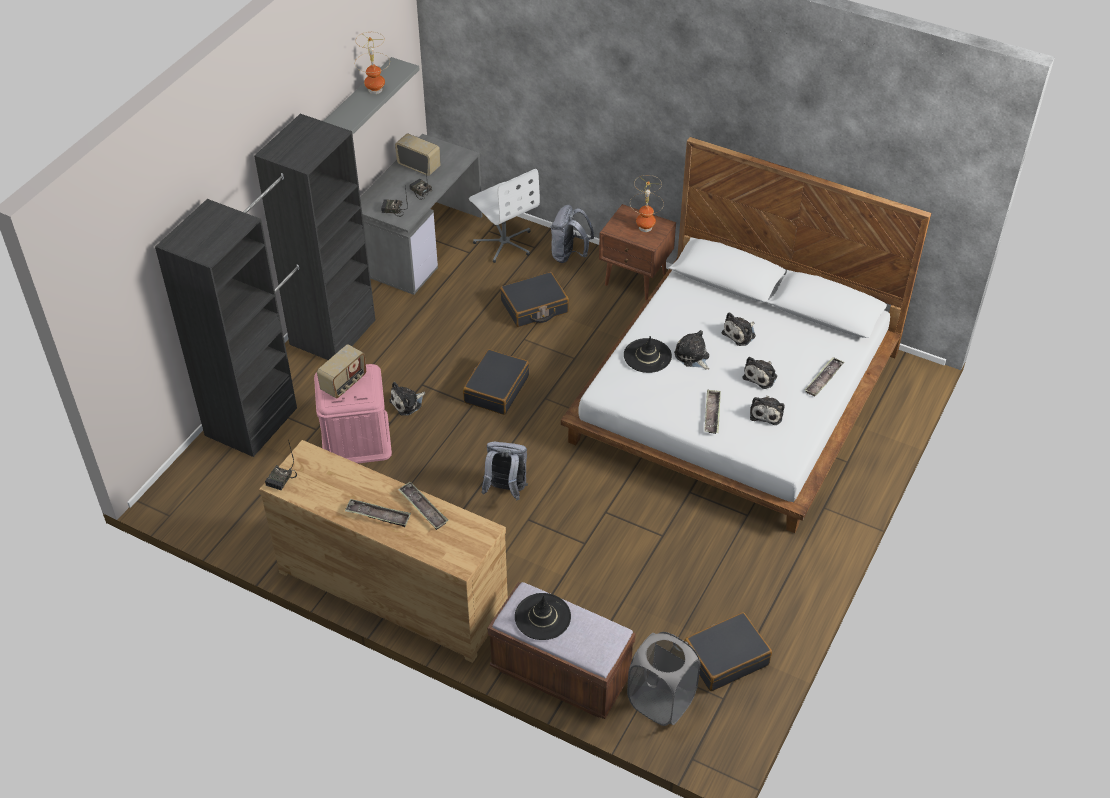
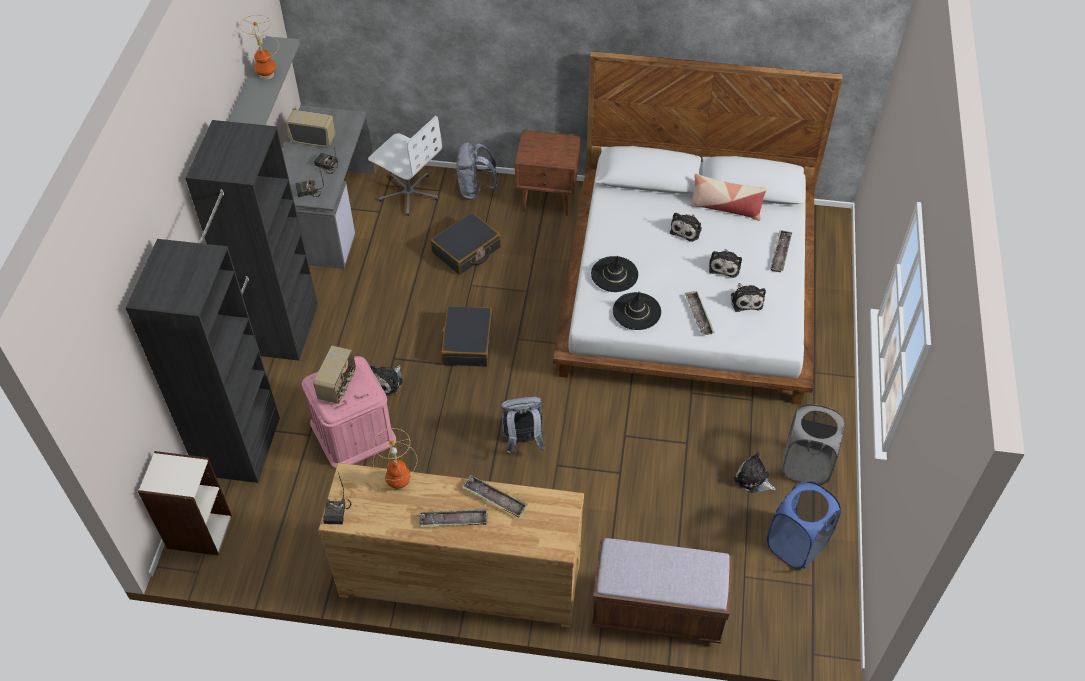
camera: 20 degrees left, 5 degrees up
black hat [515,593,571,640] -> black hat moved to [613,292,661,330]
grey laundry basket [627,632,700,726] -> grey laundry basket moved to [781,404,845,485]
table lamp [630,175,664,232] -> table lamp moved to [373,428,417,490]
plush toy [674,330,709,370] -> plush toy moved to [734,452,776,493]
black suitcase [684,612,772,691] -> blue laundry basket [767,482,841,569]
none -> bookcase [138,451,232,555]
none -> pillow [690,174,767,221]

